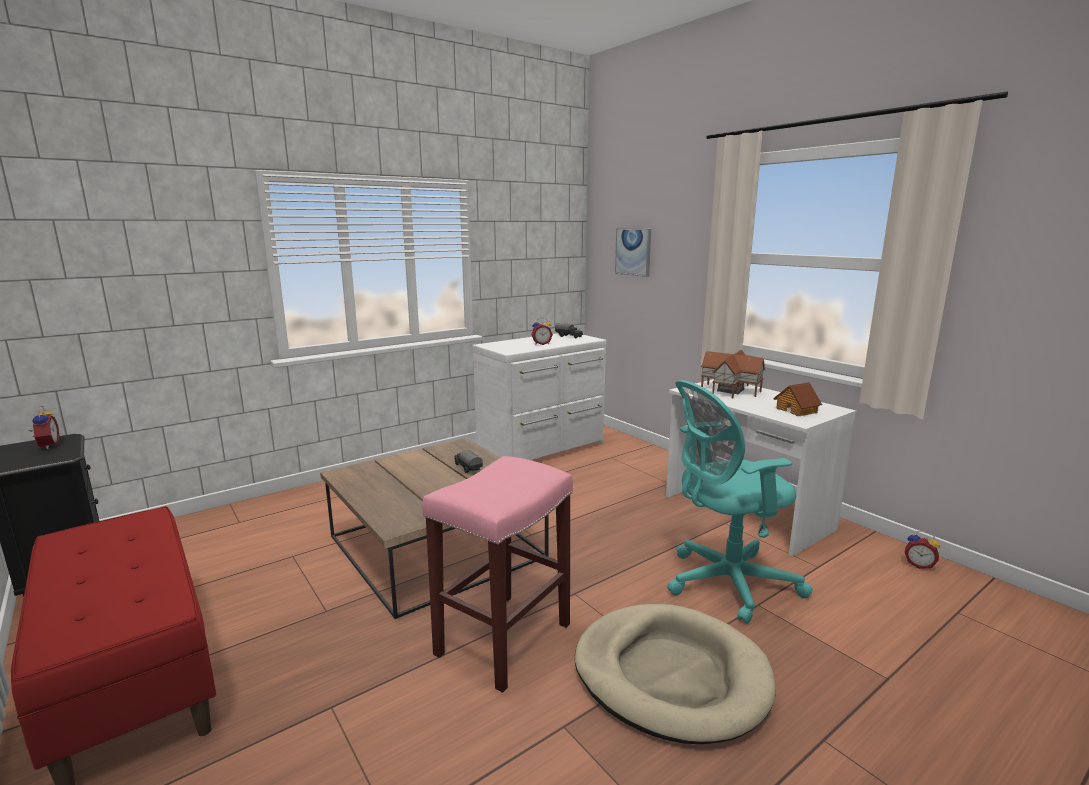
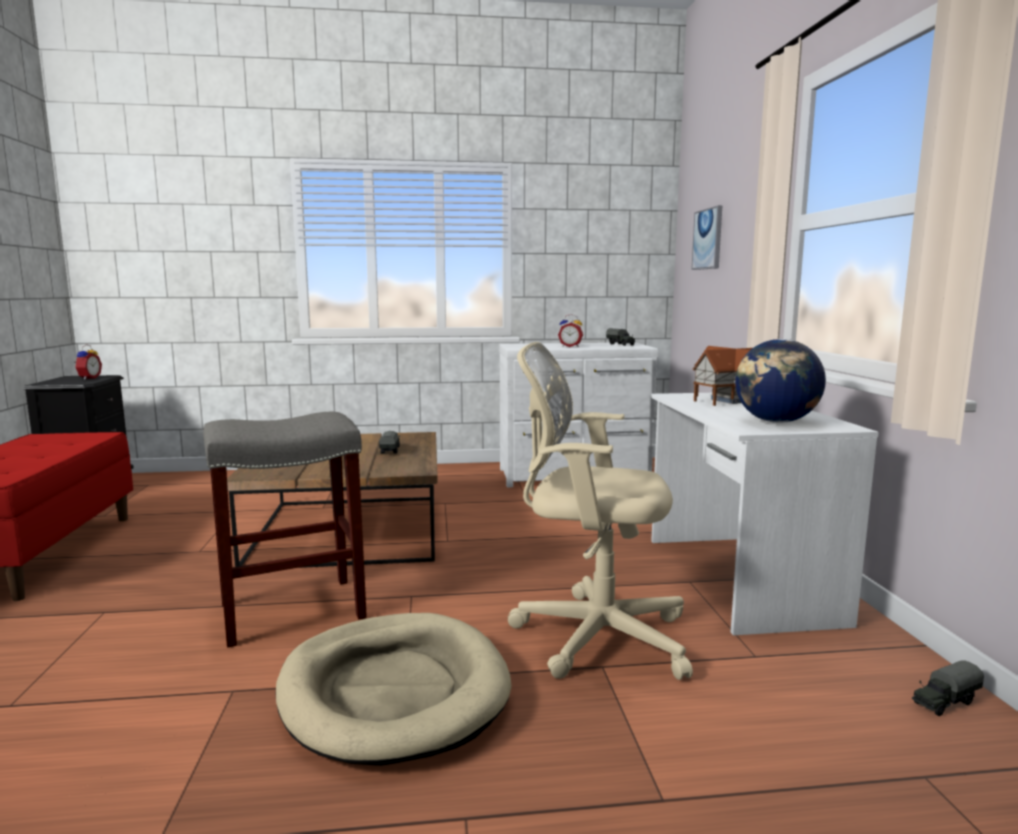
camera: 30 degrees right, 5 degrees down
pink stool [422,456,573,693] -> grey stool [203,412,367,647]
turquoise office chair [667,380,813,624] -> beige office chair [507,342,693,680]
toy house [773,382,822,416] -> globe [735,339,826,423]
alarm clock [905,531,940,569] -> toy truck [912,660,984,716]

